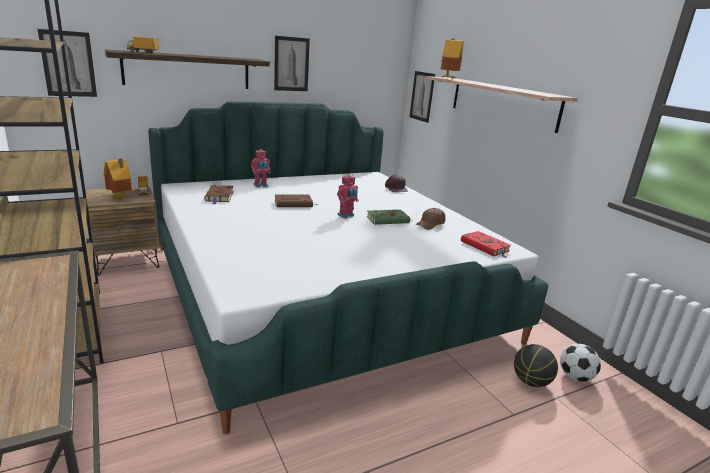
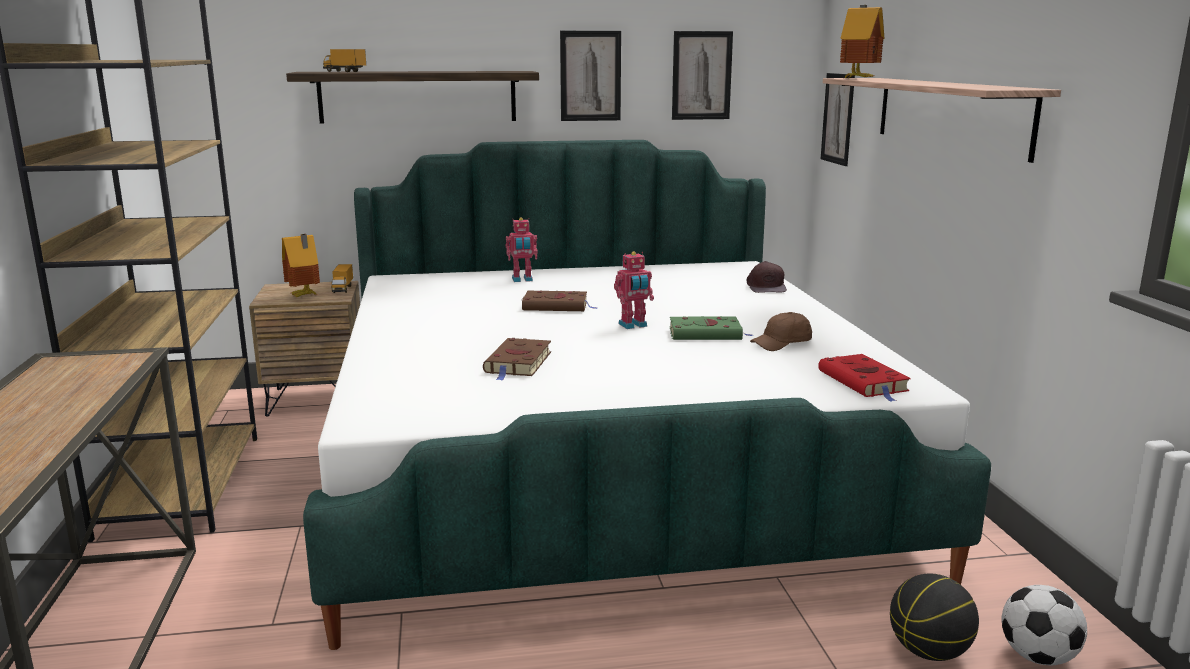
camera: 20 degrees right, 5 degrees down
picture [38,29,97,97] -> picture moved to [672,31,733,120]
brown book [204,185,234,205] -> brown book moved to [483,338,551,381]

